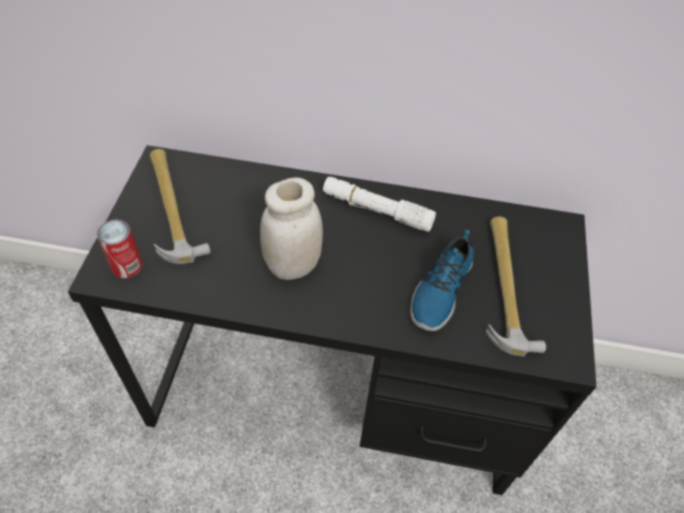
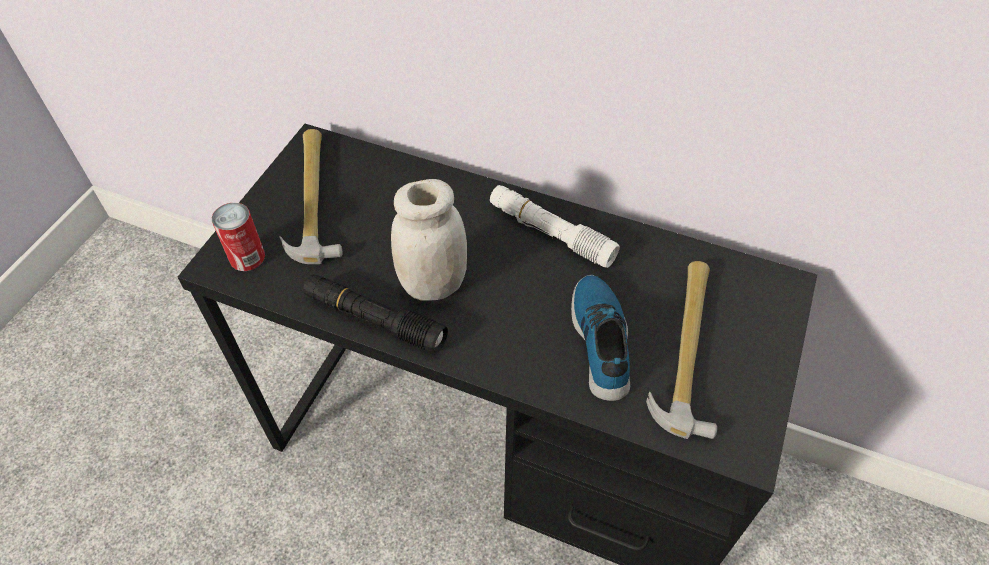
camera: 15 degrees right, 0 degrees up
shoe [410,230,474,331] -> shoe turned 135 degrees clockwise [571,275,630,401]
none -> black flashlight [303,275,448,353]

